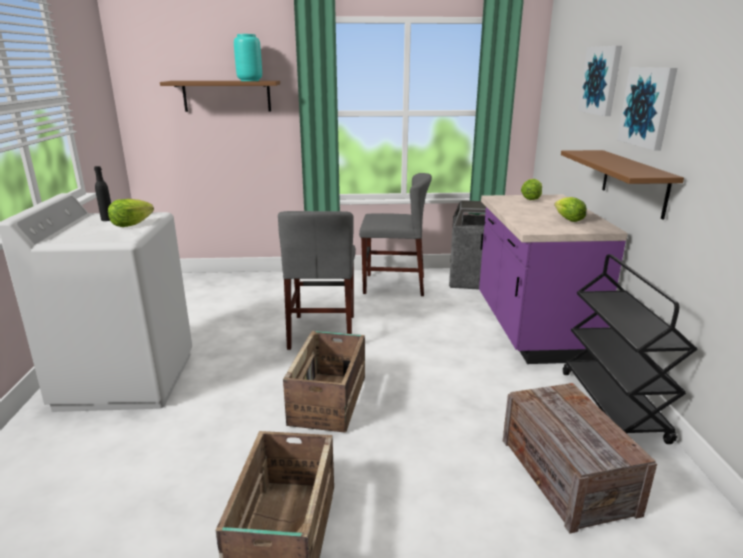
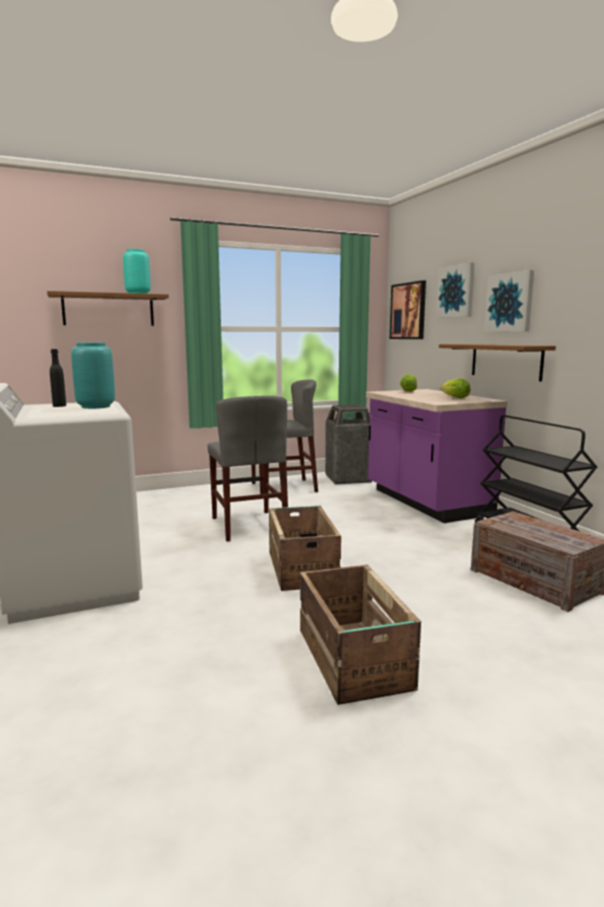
camera: 20 degrees left, 10 degrees down
lettuce [108,199,154,227] -> turquoise vase [71,342,115,409]
none -> picture [390,280,426,339]

